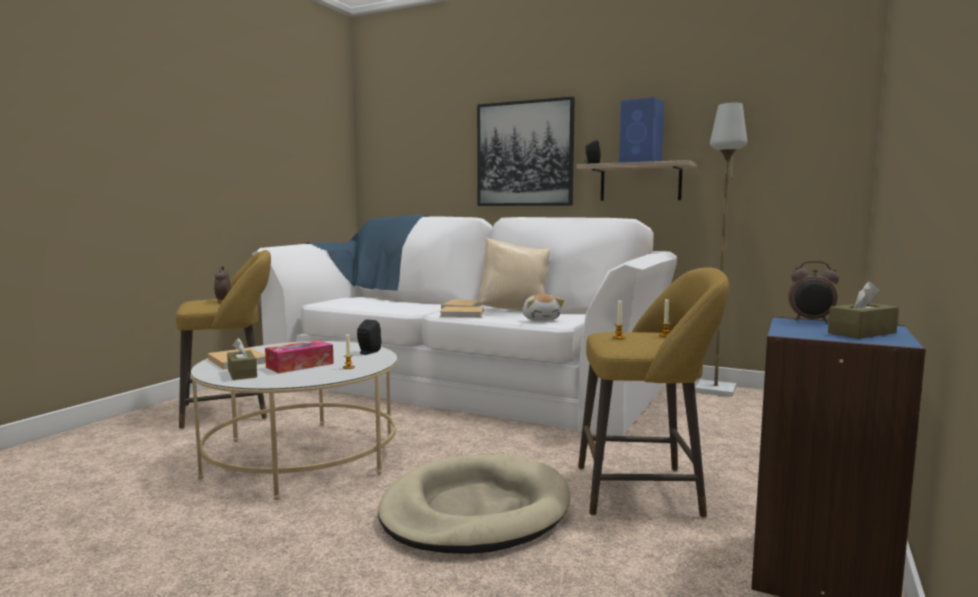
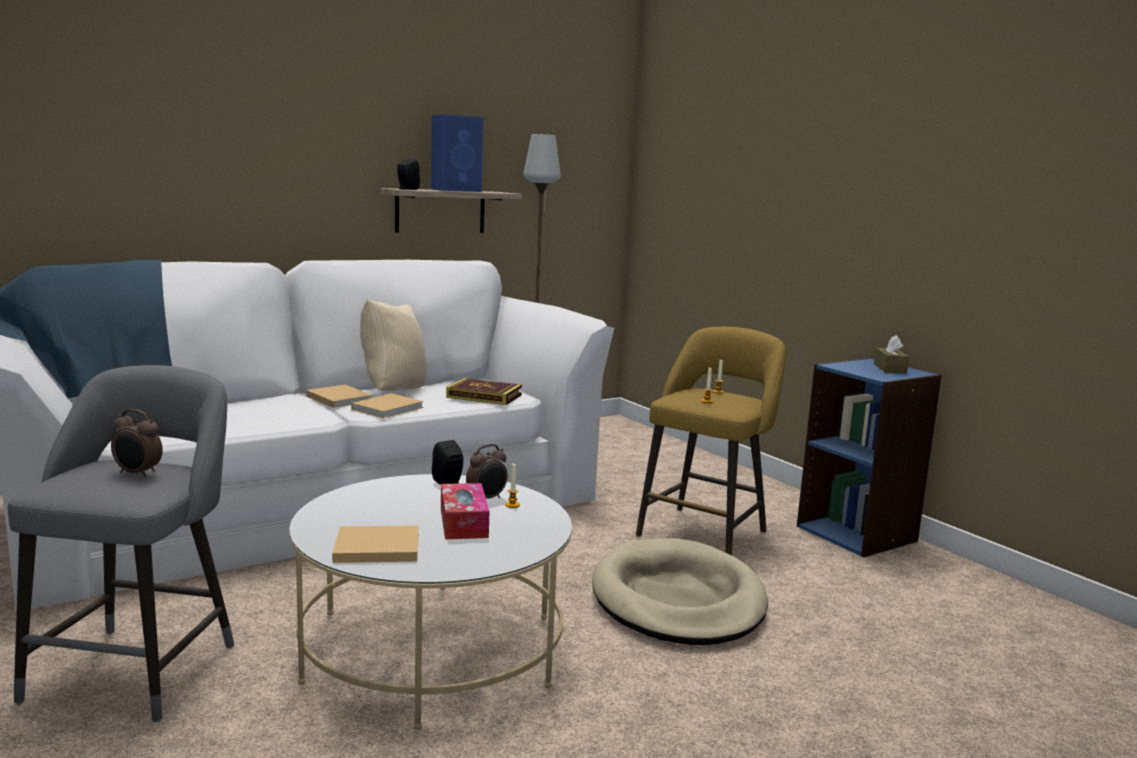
camera: 60 degrees left, 5 degrees up
yellow stool [176,250,271,429] -> grey stool [8,365,234,723]
brown tissue box [227,338,257,380] -> none
picture [477,97,575,206] -> none
plush toy [522,294,564,321] -> book [446,378,522,405]
alarm clock [788,261,839,323] -> alarm clock moved to [466,444,508,499]

